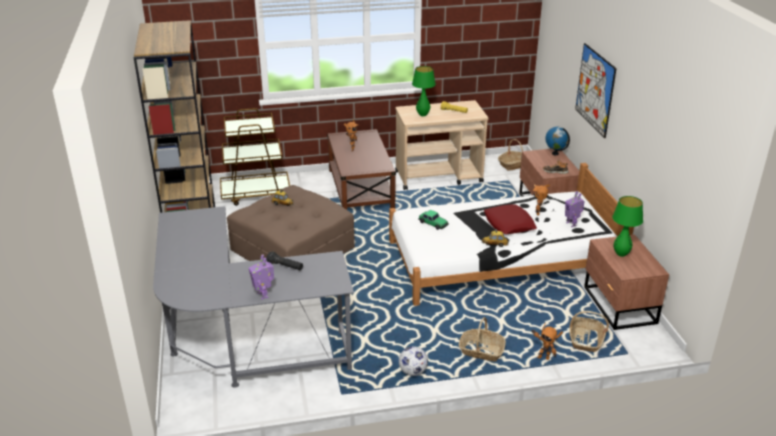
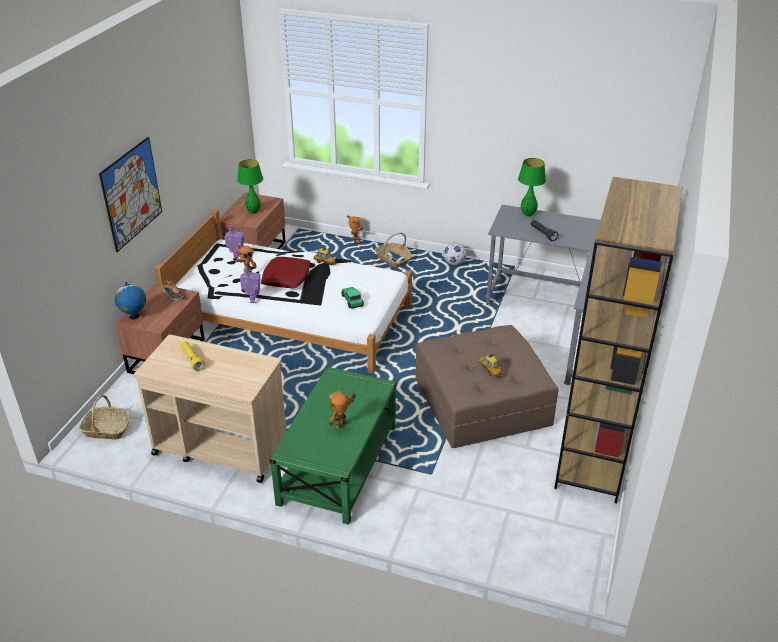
camera: 150 degrees left, 5 degrees up
brown cart [220,108,290,206] -> none
toy robot [249,254,274,300] -> toy robot moved to [240,266,260,303]
brown coffee table [327,129,396,210] -> green coffee table [270,367,397,525]
green table lamp [412,66,436,116] -> green table lamp moved to [518,158,546,216]
basket [569,311,609,352] -> none

